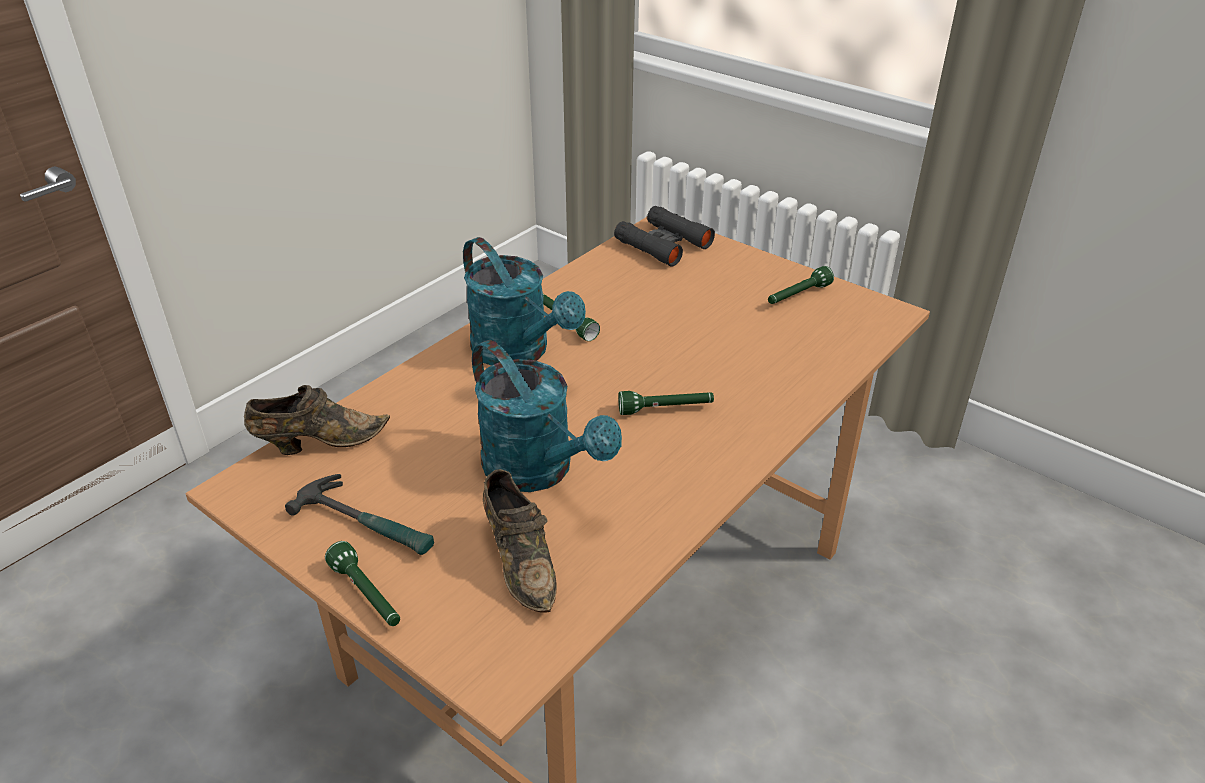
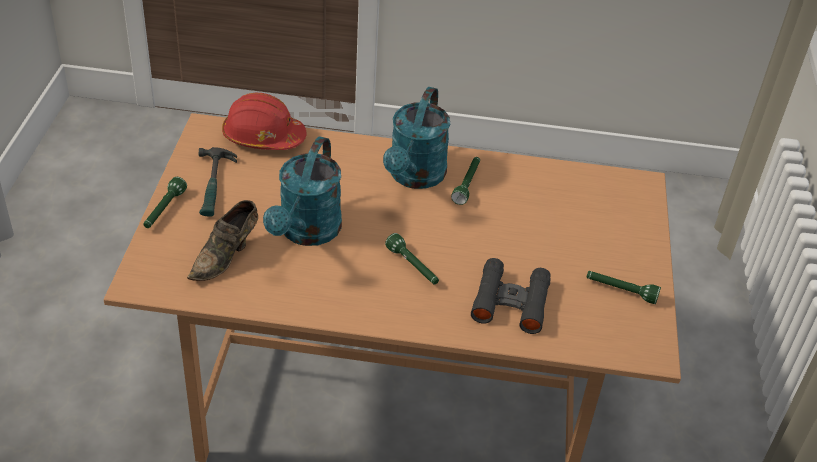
camera: 55 degrees right, 5 degrees up
brown shoe [244,385,390,455] -> red hard hat [222,93,307,150]
black binoculars [614,206,715,267] -> black binoculars moved to [471,258,551,334]

